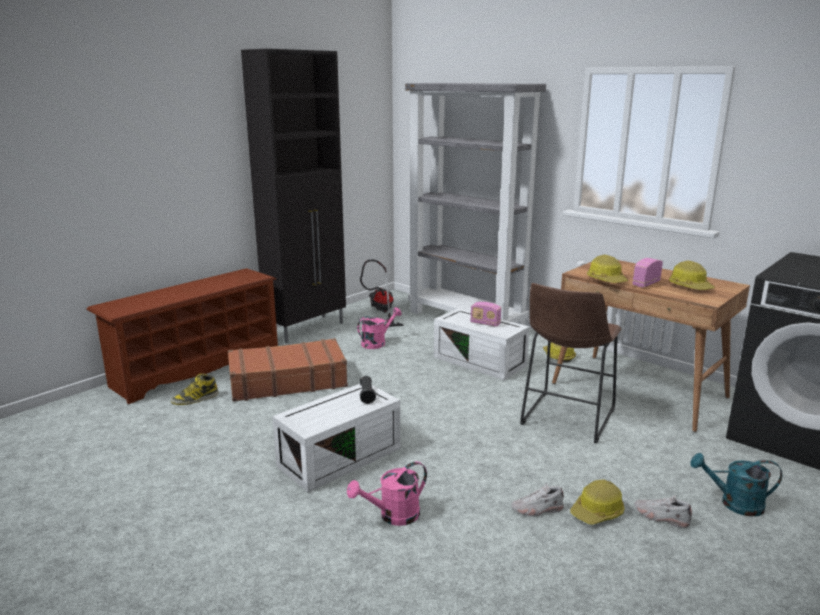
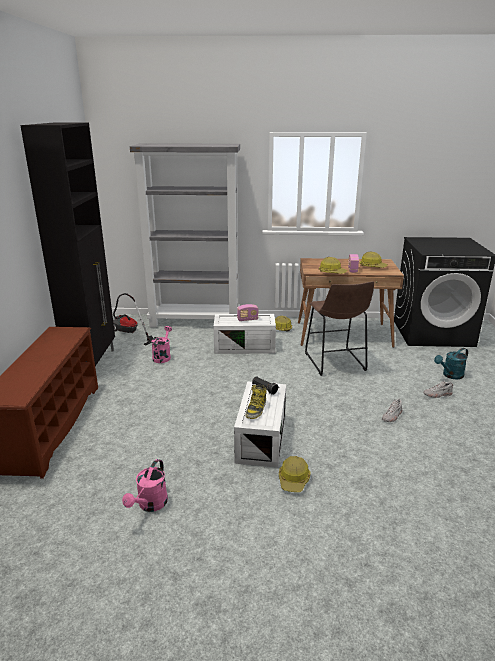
camera: 40 degrees left, 5 degrees up
boot [171,374,218,405] -> boot moved to [246,385,267,419]
brown suitcase [228,338,348,402] -> none
pink watering can [347,461,427,526] -> pink watering can moved to [122,459,168,512]
hard hat [570,479,625,525] -> hard hat moved to [279,456,311,492]

